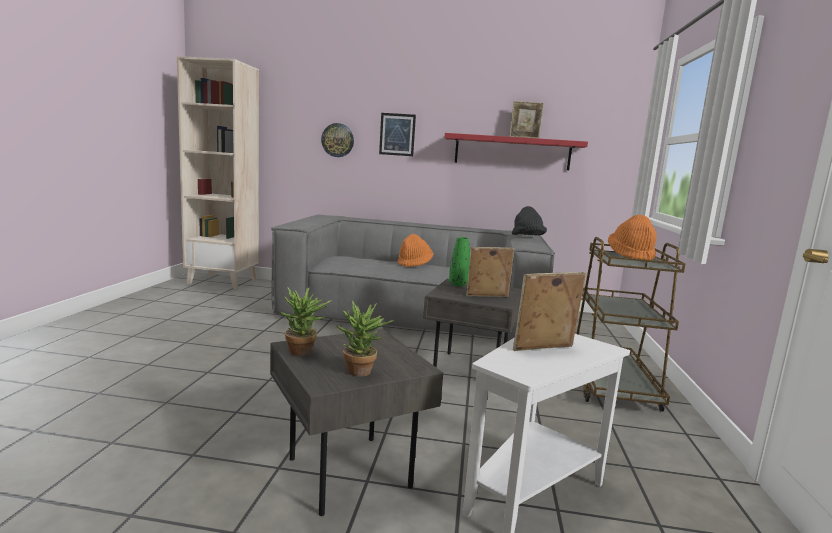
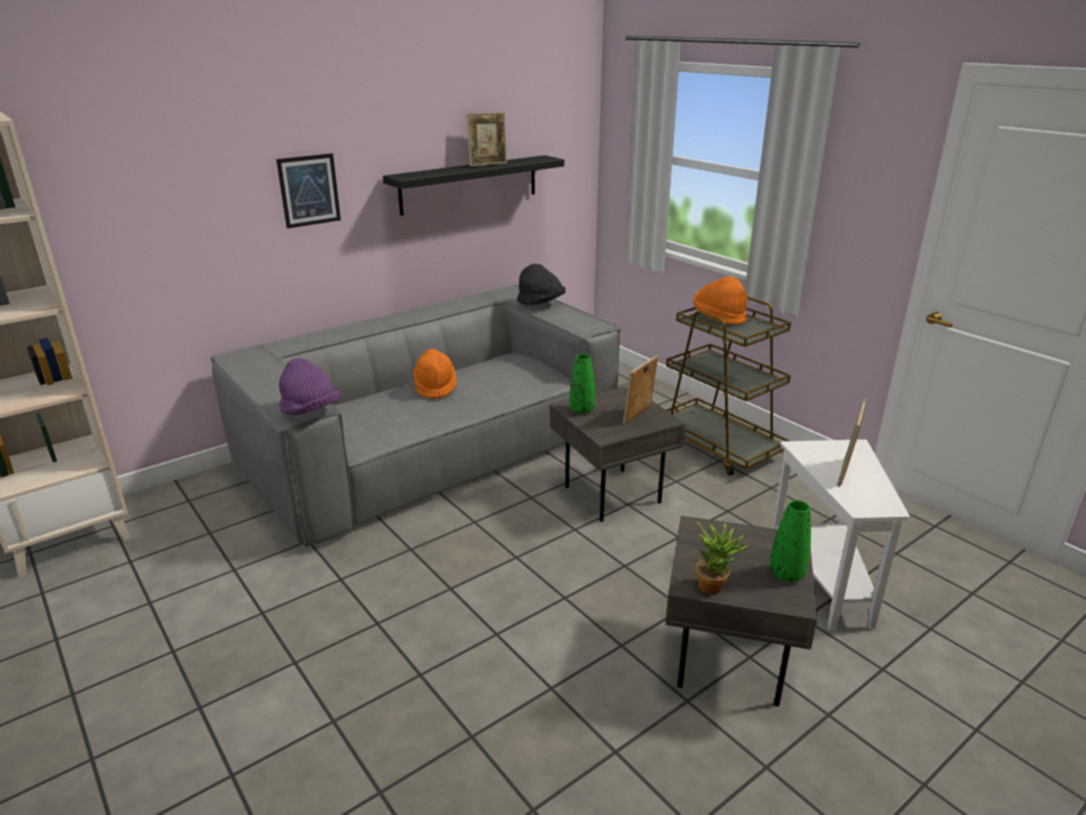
camera: 45 degrees left, 15 degrees up
wall clock [321,123,354,157] -> none
potted plant [337,301,394,377] -> green vase [770,500,811,582]
red shelf [445,133,588,170] -> black shelf [383,155,564,216]
none -> purple hat [279,358,341,415]

